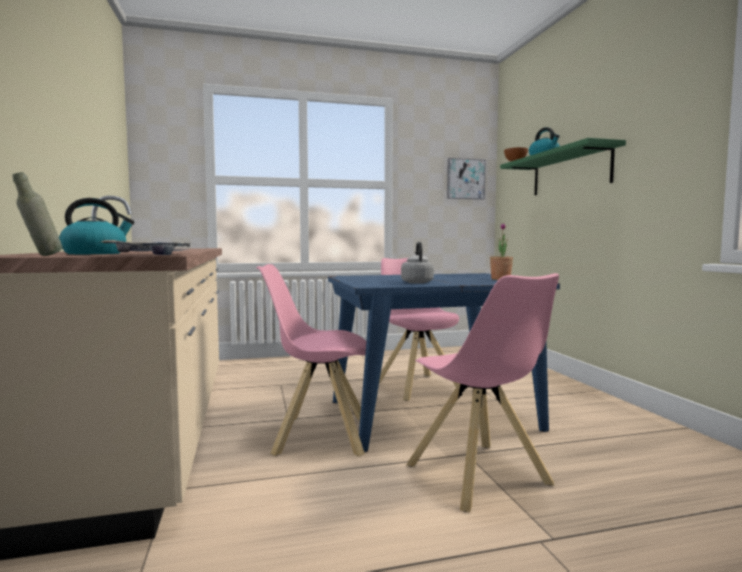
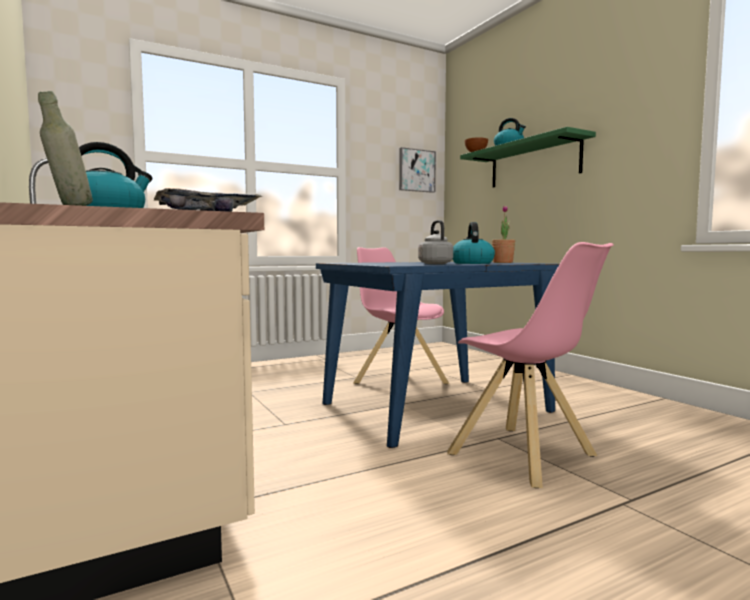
camera: 15 degrees left, 0 degrees up
pink chair [256,264,366,456] -> none
none -> kettle [453,222,495,264]

